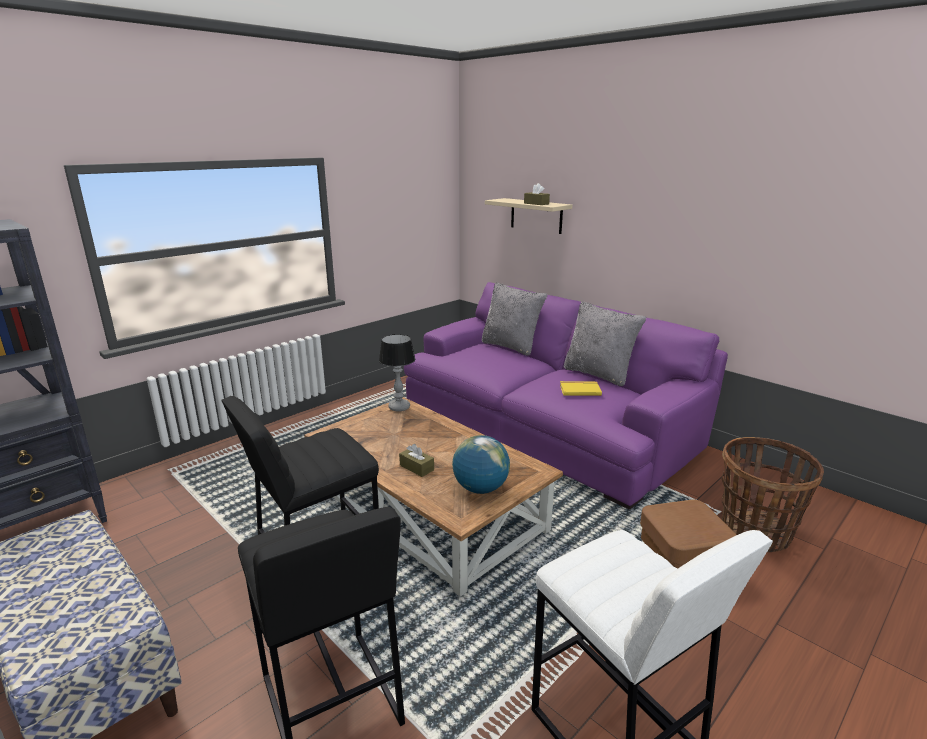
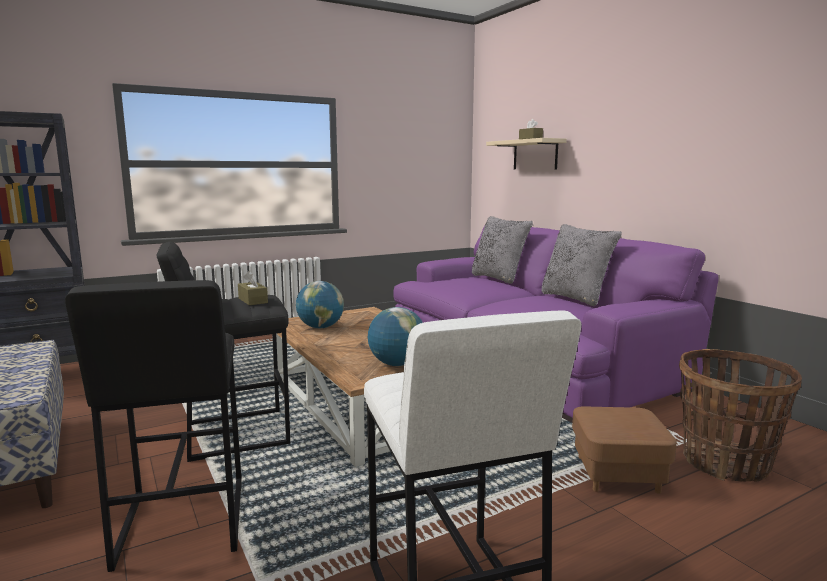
camera: 15 degrees right, 10 degrees down
table lamp [379,334,415,411] -> none
brown tissue box [399,444,434,477] -> brown tissue box moved to [238,271,268,305]
yellow book [560,381,602,396] -> none
none -> globe [296,281,344,328]

